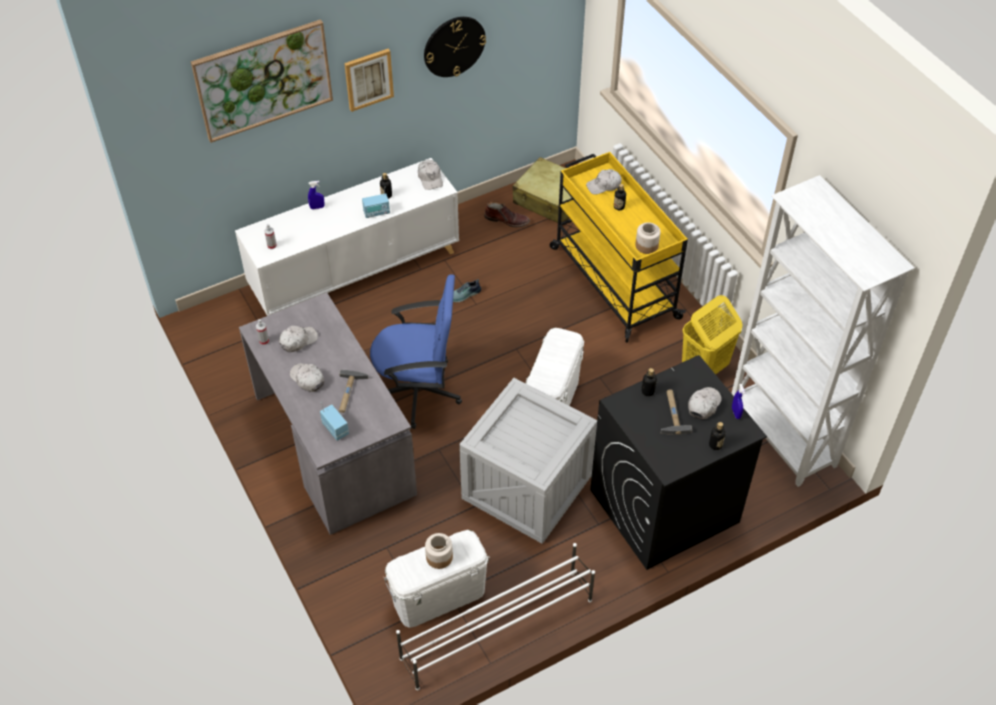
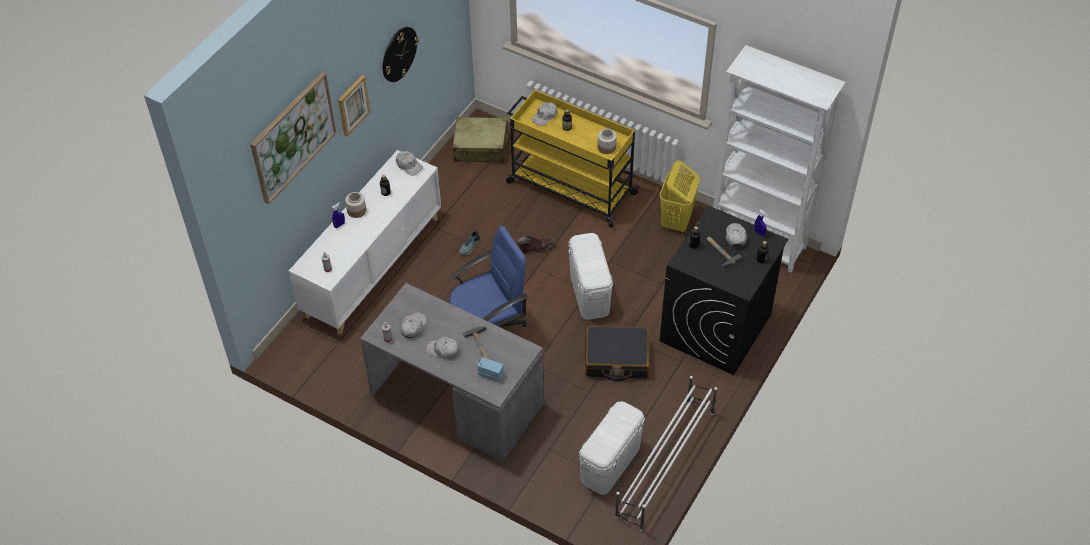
camera: 30 degrees left, 0 degrees up
radio [362,189,390,218] -> none
jar [425,533,453,569] -> jar moved to [345,192,366,218]
crate [459,378,597,544] -> black suitcase [585,326,650,381]
brown boot [484,201,530,227] -> brown boot moved to [516,235,556,253]

